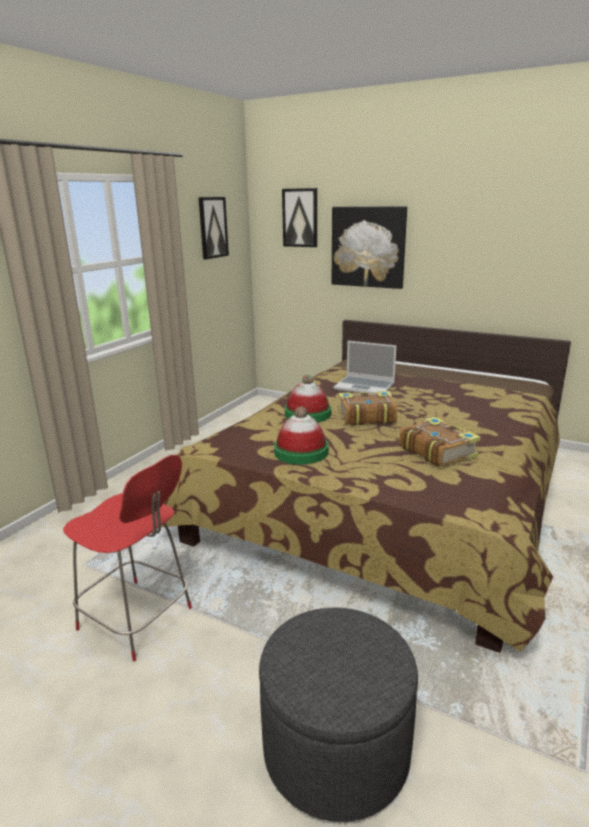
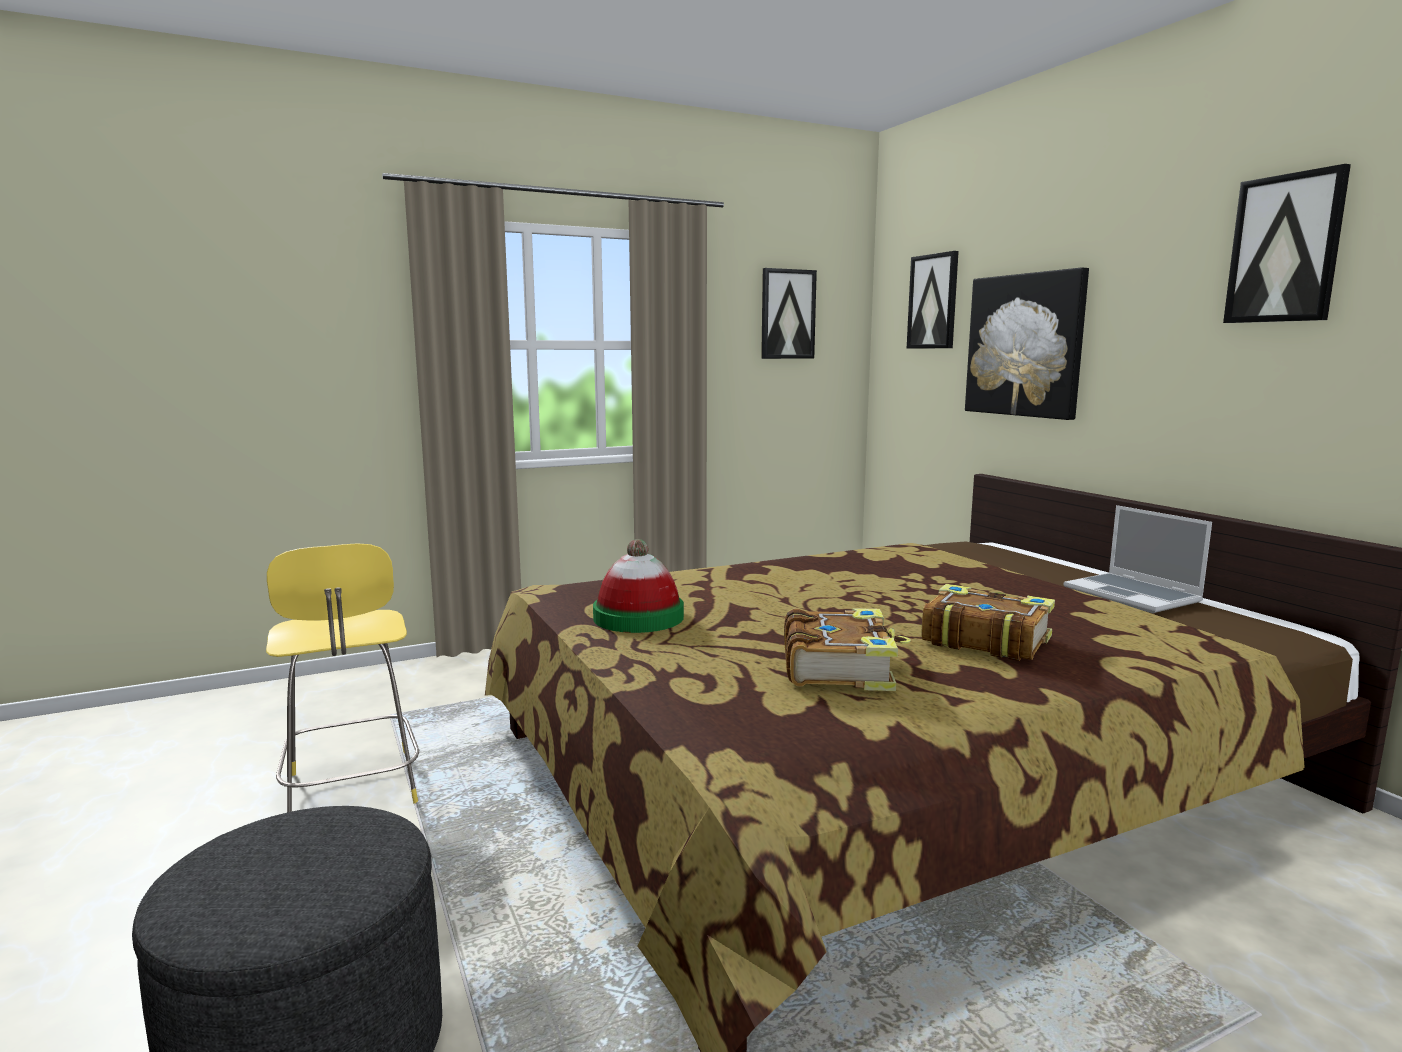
camera: 35 degrees right, 10 degrees down
red stool [63,455,192,662] -> yellow stool [266,543,419,812]
hat [285,375,331,422] -> none
laptop [334,341,397,394] -> laptop moved to [1064,505,1212,613]
book [338,391,397,426] -> book moved to [921,584,1055,661]
none -> picture [1223,164,1351,323]

